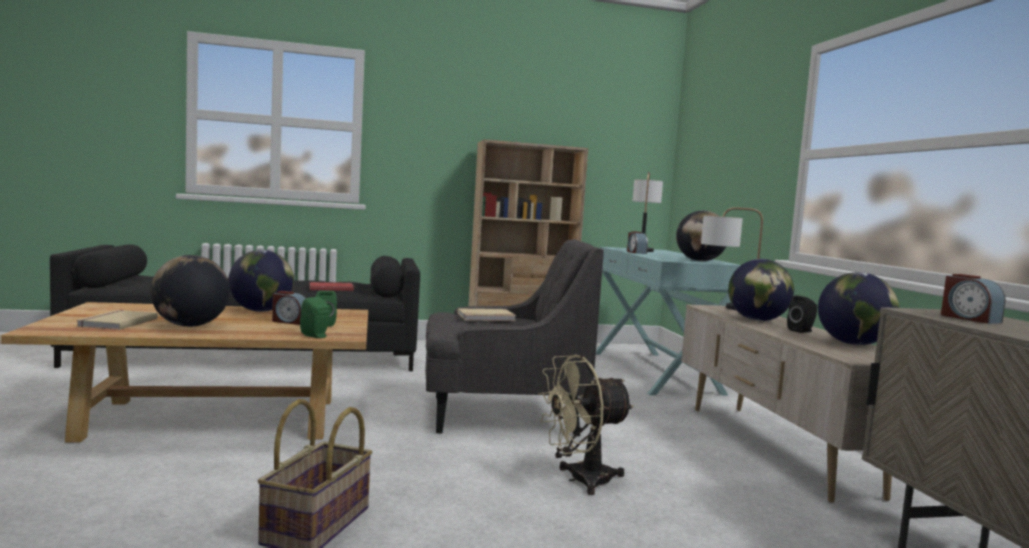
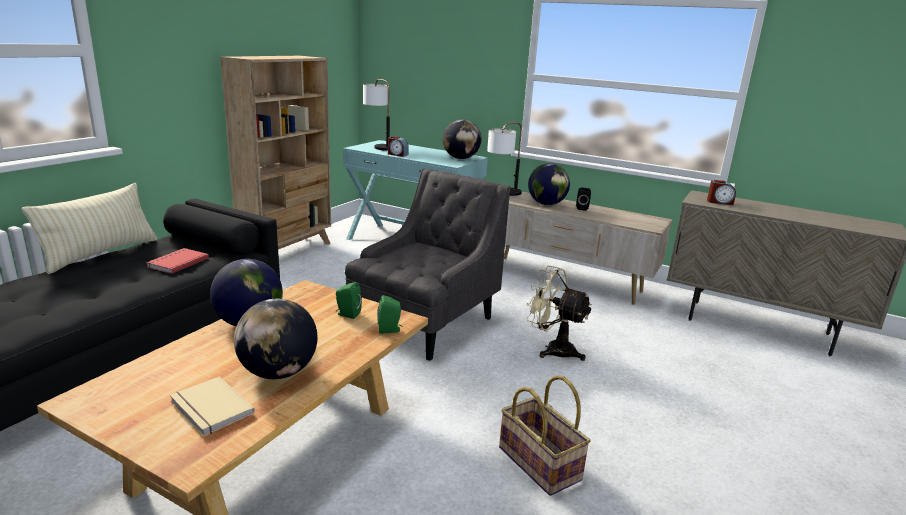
camera: 50 degrees left, 15 degrees up
alarm clock [272,291,306,325] -> none
beige book [457,309,516,321] -> none
beige fan [538,355,634,495] -> beige fan turned 105 degrees clockwise [526,266,592,361]
globe [818,272,899,345] -> none
none -> beige pillow [22,183,158,274]

